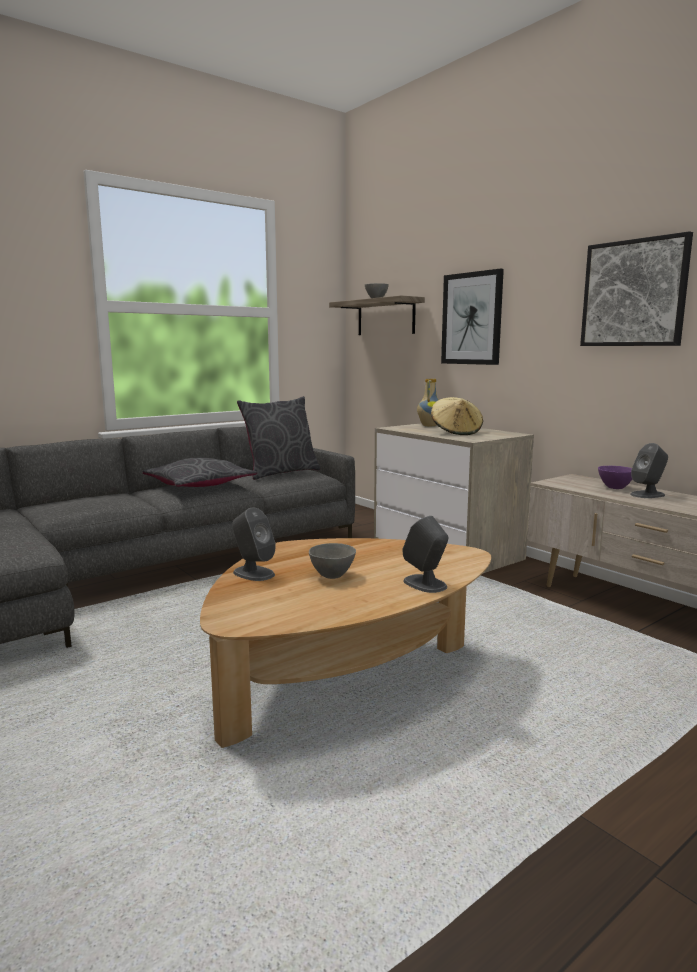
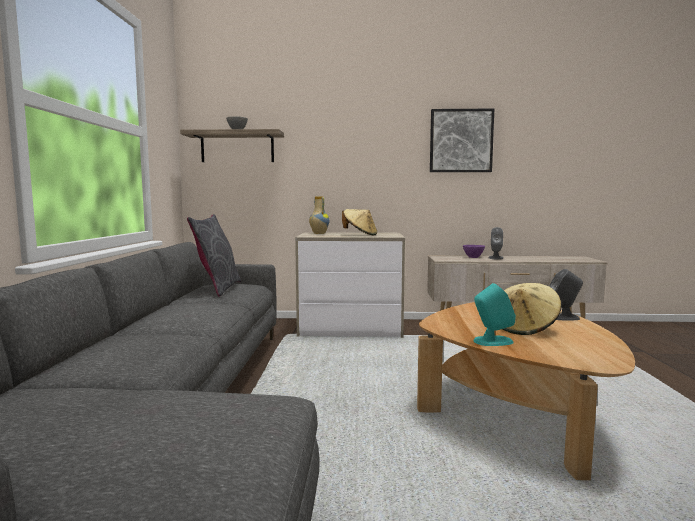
camera: 50 degrees left, 5 degrees down
grey pillow [143,458,257,487] -> none
grey speaker [232,507,276,581] -> turquoise speaker [473,283,516,346]
grey bowl [309,543,356,579] -> beige hat [502,283,561,335]
picture [441,269,504,365] -> none

